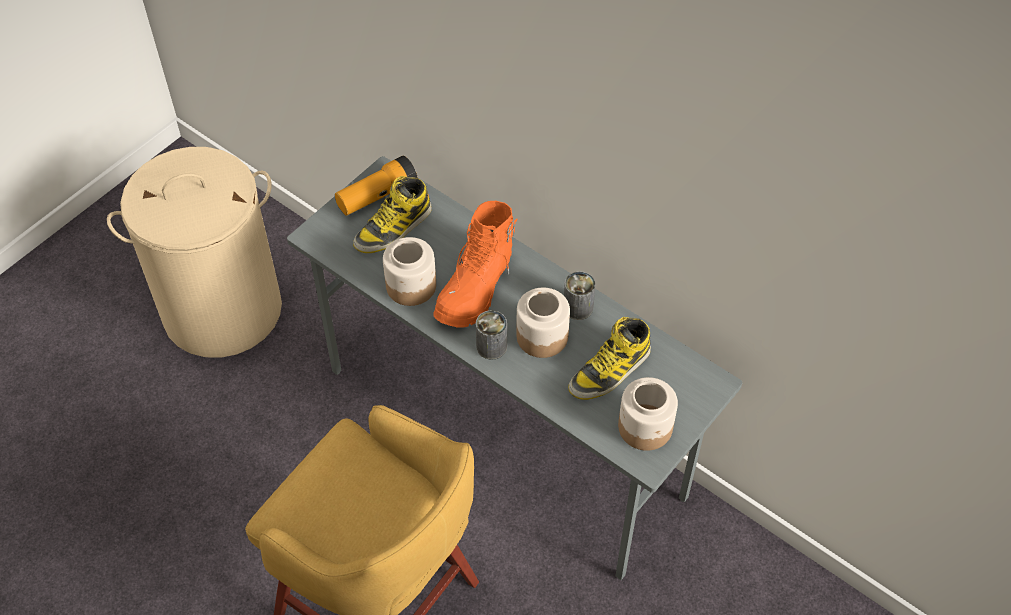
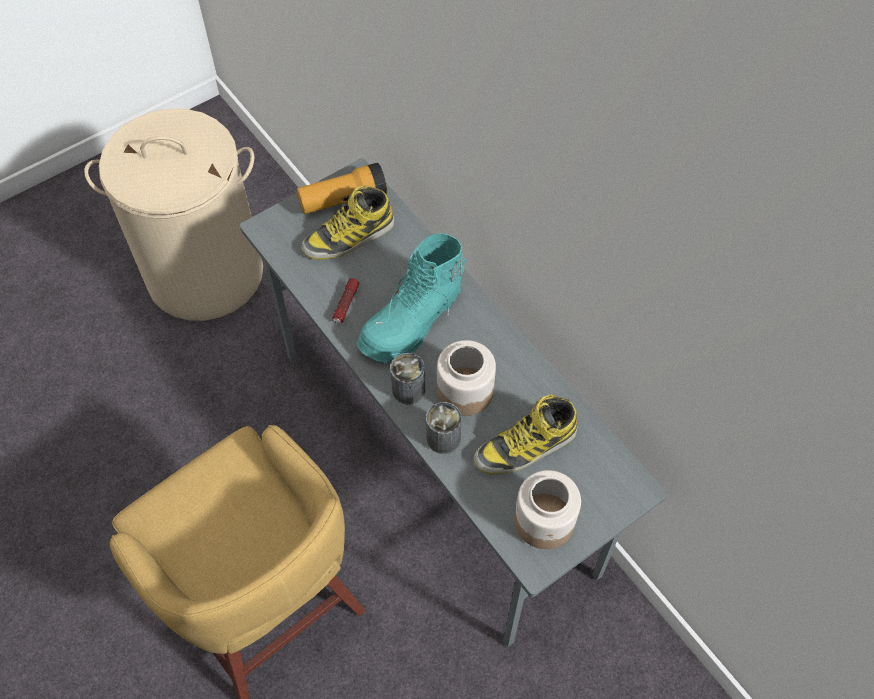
camera: 15 degrees right, 5 degrees up
jar [383,237,436,306] -> flashlight [332,278,360,323]
orange boot [433,201,518,328] -> turquoise boot [357,233,468,363]
can [564,271,596,320] -> can moved to [426,402,462,454]

